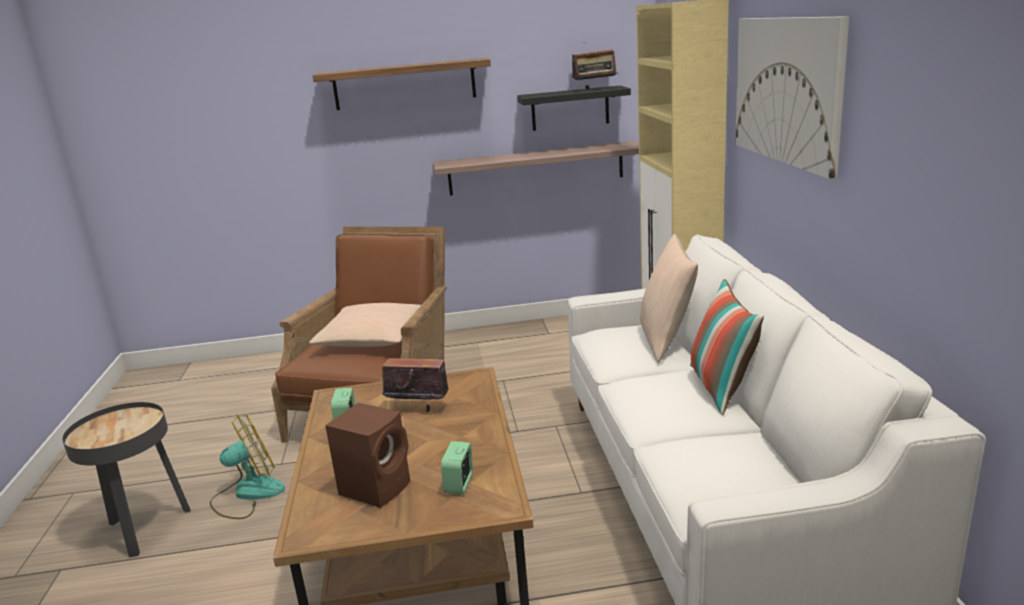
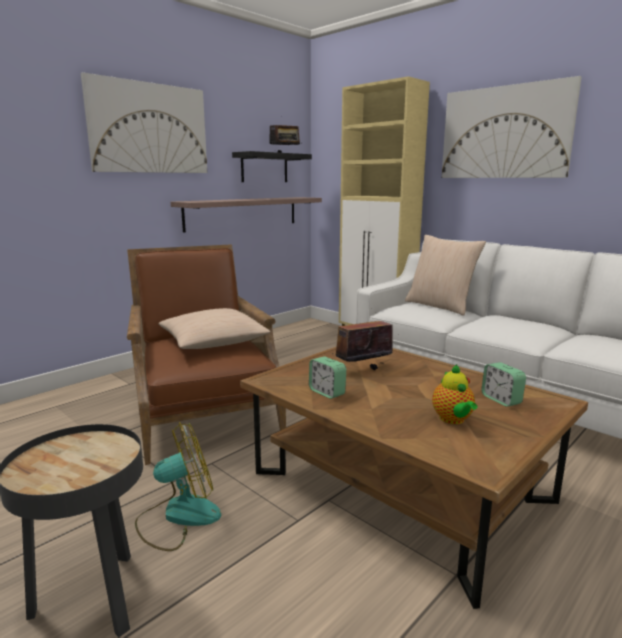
camera: 40 degrees left, 5 degrees down
fan [210,414,285,519] -> fan turned 45 degrees clockwise [135,422,221,551]
shelf [312,58,491,110] -> picture [81,72,207,173]
brown speaker [325,403,410,508] -> teapot [432,365,478,424]
pillow [690,279,764,415] -> none

